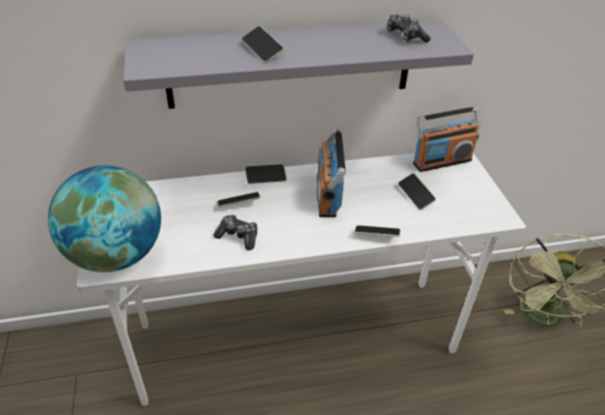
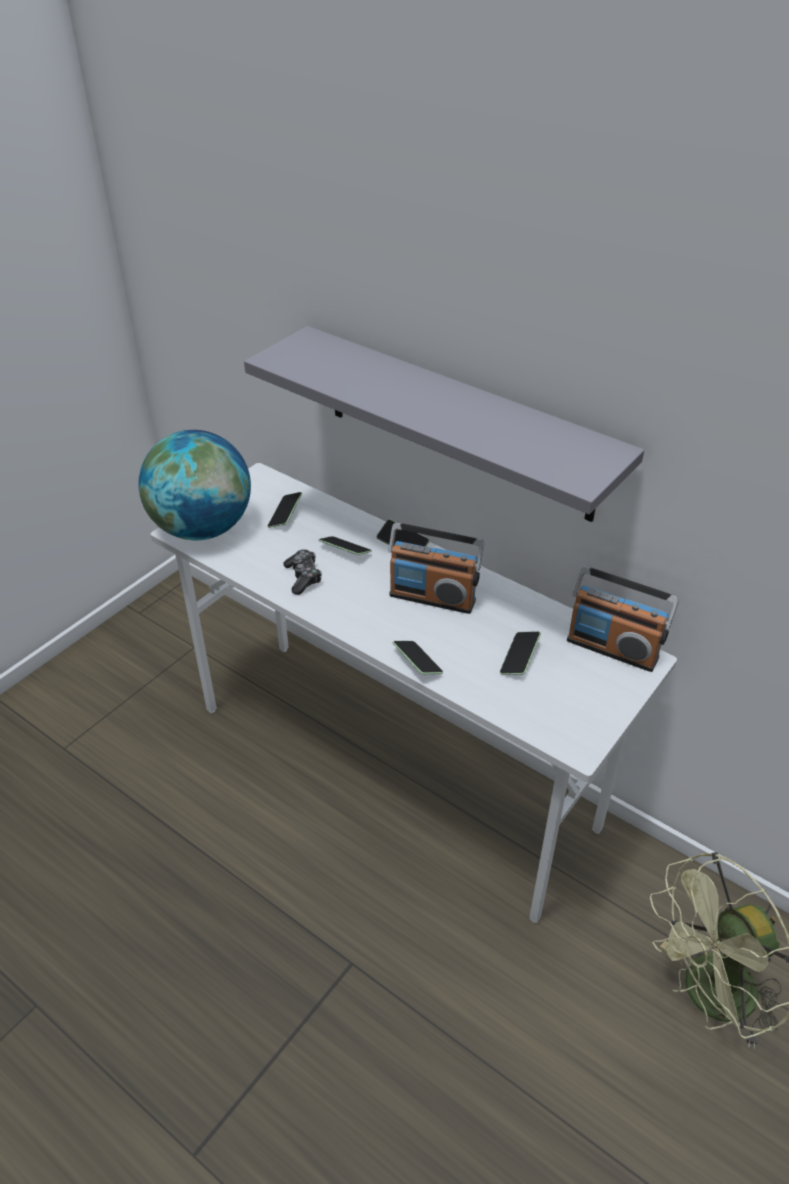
camera: 50 degrees right, 0 degrees up
phone [242,26,284,63] -> phone moved to [268,492,302,528]
radio [317,128,346,217] -> radio turned 120 degrees counterclockwise [388,522,484,614]
game controller [387,14,431,43] -> none

